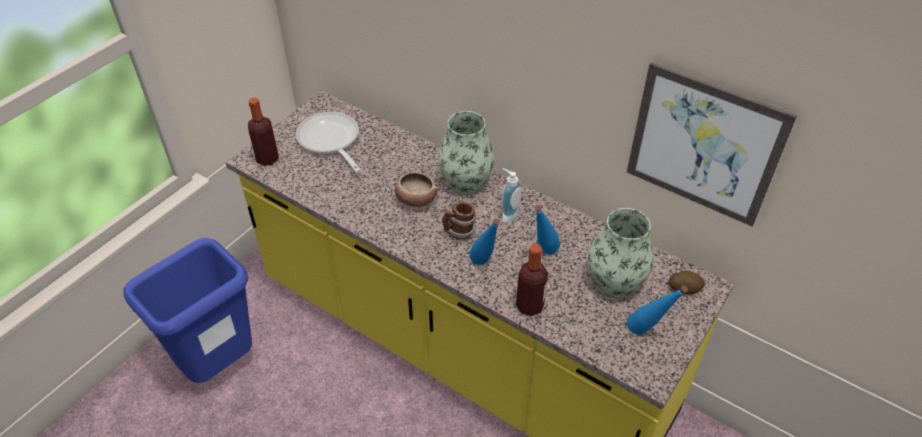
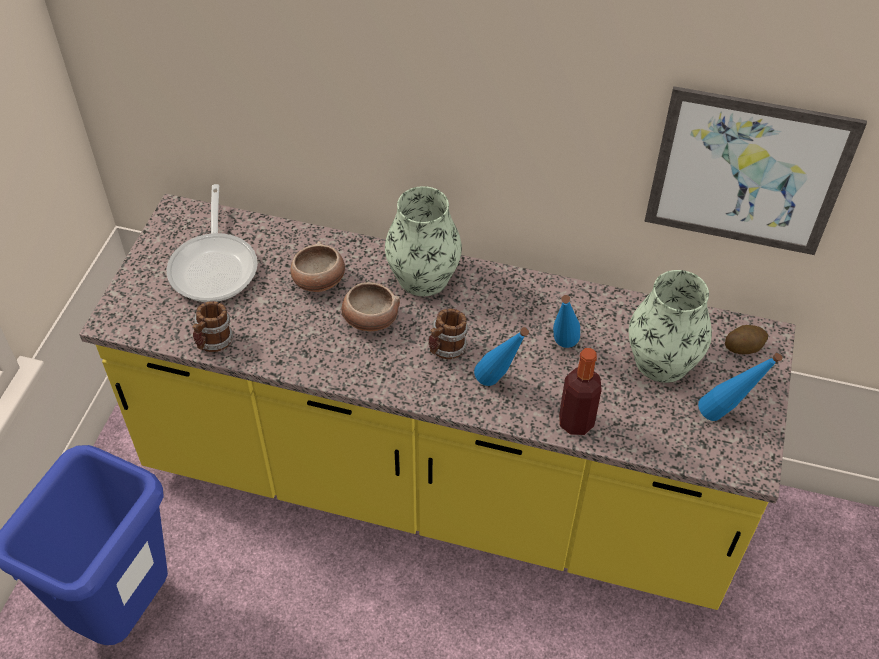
camera: 20 degrees left, 5 degrees up
bottle [248,98,279,166] -> none
frying pan [296,111,361,172] -> frying pan turned 135 degrees counterclockwise [167,184,258,302]
soap dispenser [502,168,521,223] -> none
none -> mug [192,301,234,352]
none -> bowl [290,242,345,292]

